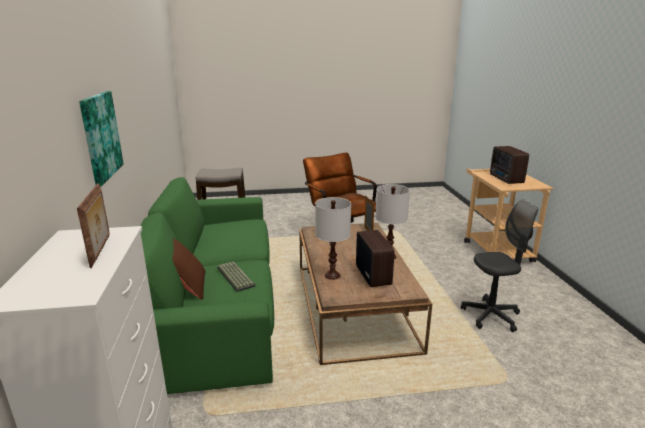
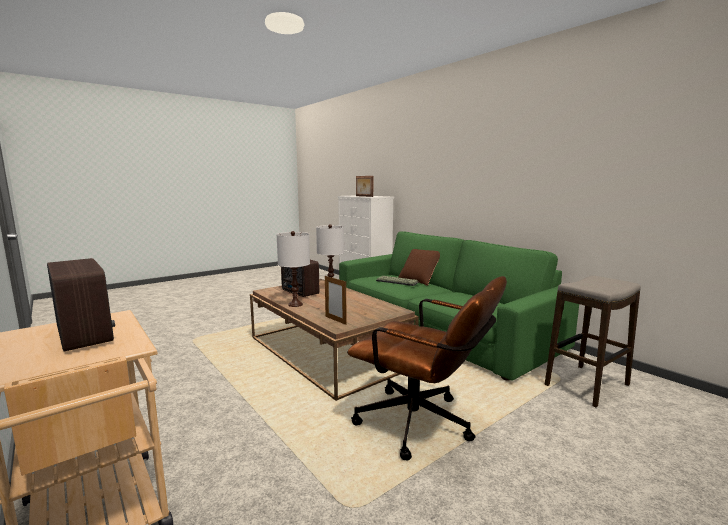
camera: 150 degrees right, 10 degrees down
picture [79,91,124,186] -> none
grey office chair [461,200,538,332] -> none

